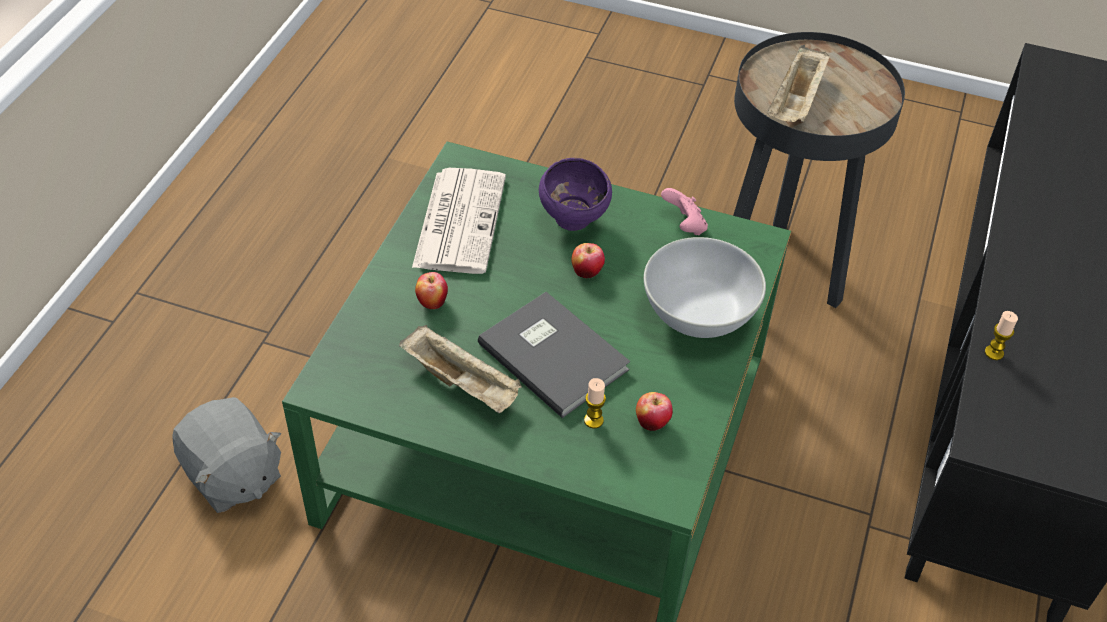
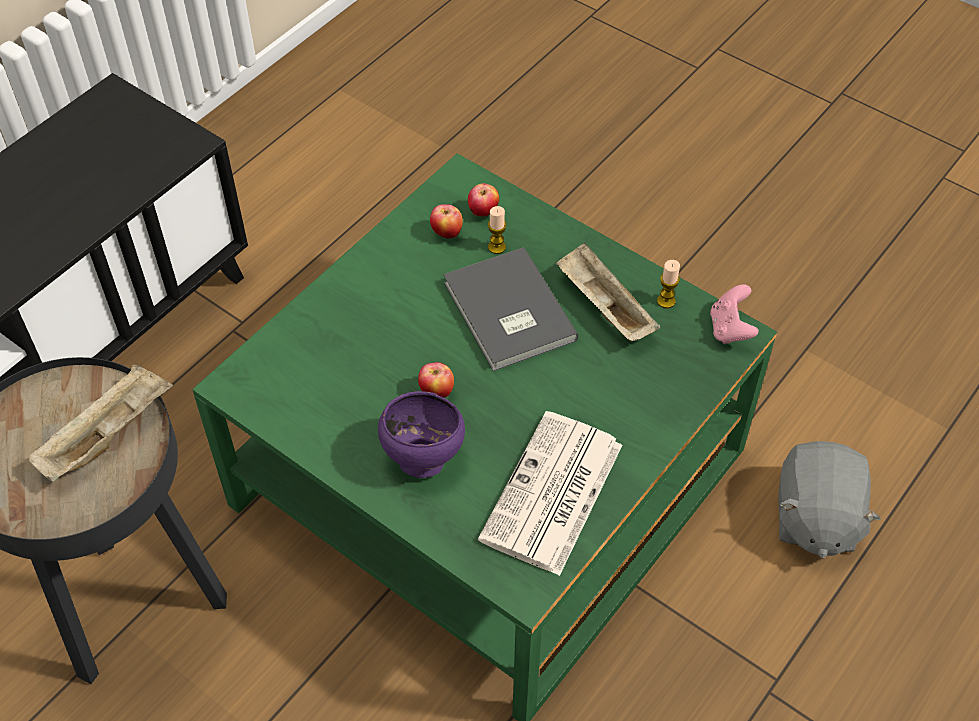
camera: 160 degrees left, 5 degrees up
grey plush toy [172,397,281,513] -> grey plush toy turned 150 degrees counterclockwise [779,441,881,558]
apple [415,272,448,309] -> apple moved to [468,183,499,217]
white bowl [644,237,766,338] -> none
pink game controller [661,188,708,236] -> pink game controller moved to [710,284,759,344]
candle [985,311,1018,360] -> candle moved to [657,260,680,308]

